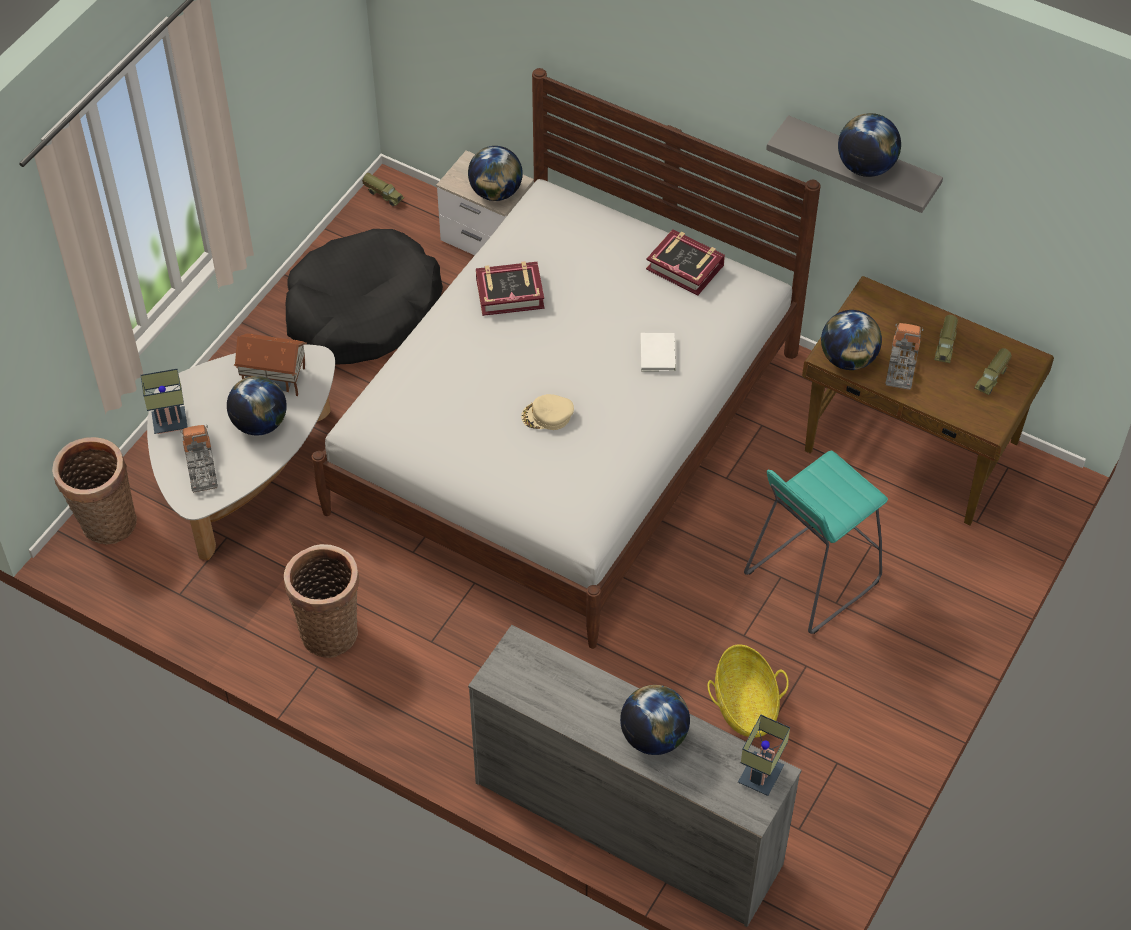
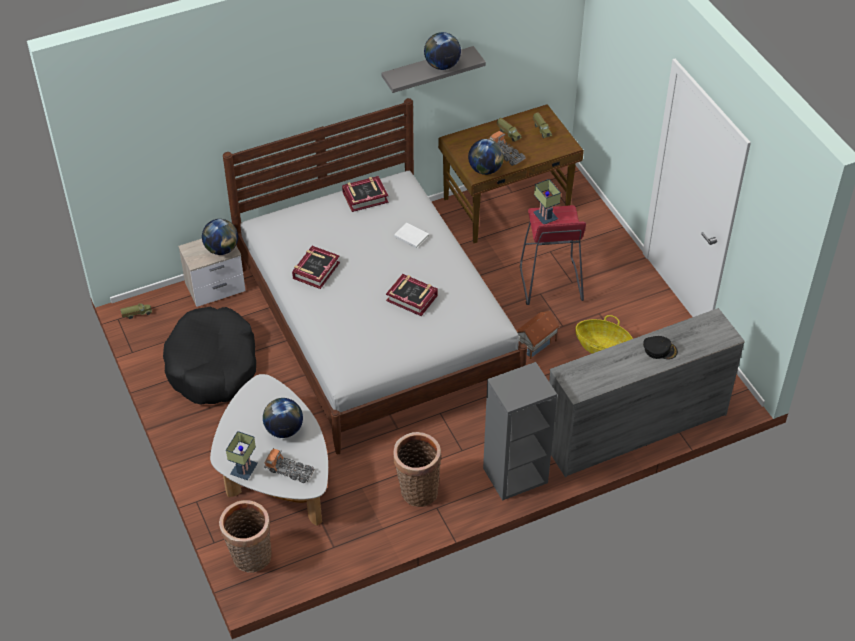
camera: 55 degrees left, 5 degrees down
toy house [234,333,307,396] -> toy house moved to [516,311,560,359]
beige cap [521,394,574,430] -> book [386,274,438,316]
globe [620,685,690,755] -> black cap [643,336,678,359]
table lamp [738,715,790,796] -> table lamp moved to [533,179,561,224]
turquoise stool [744,451,888,634] -> red stool [520,205,586,305]
none -> grey bookcase [483,362,557,501]

